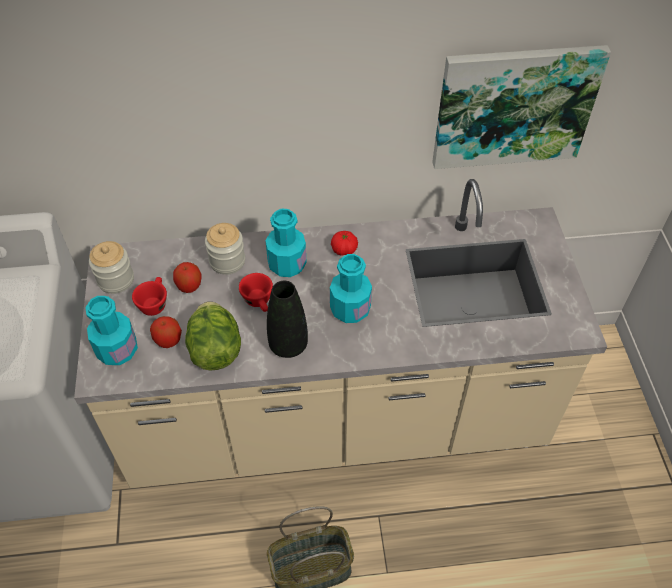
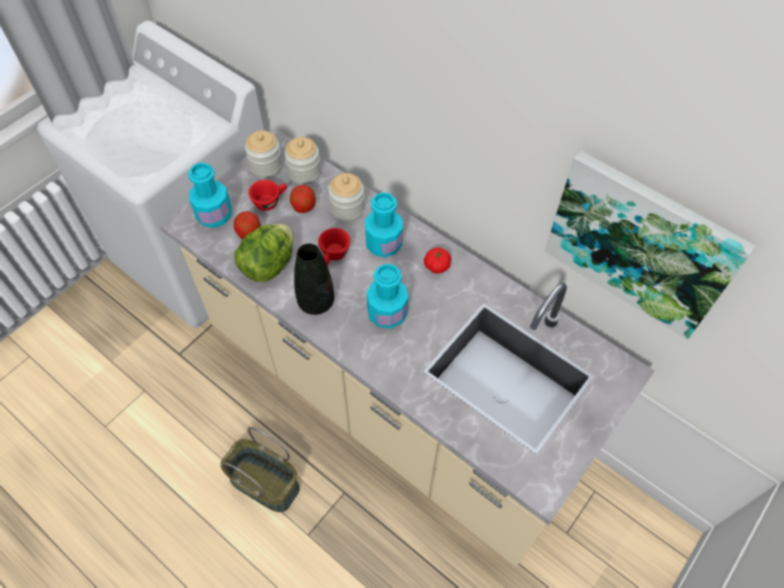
camera: 45 degrees right, 5 degrees up
none -> jar [285,137,321,185]

